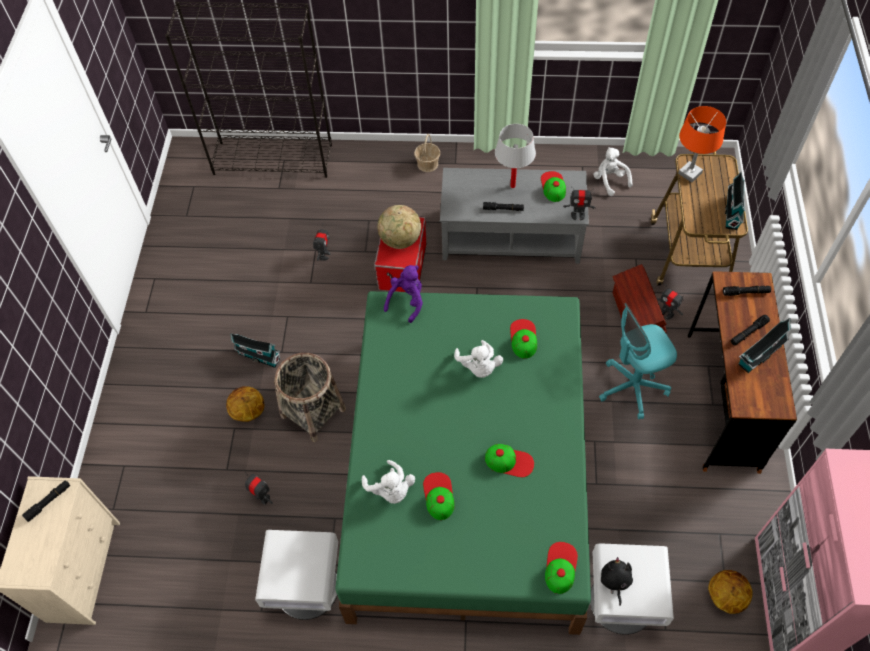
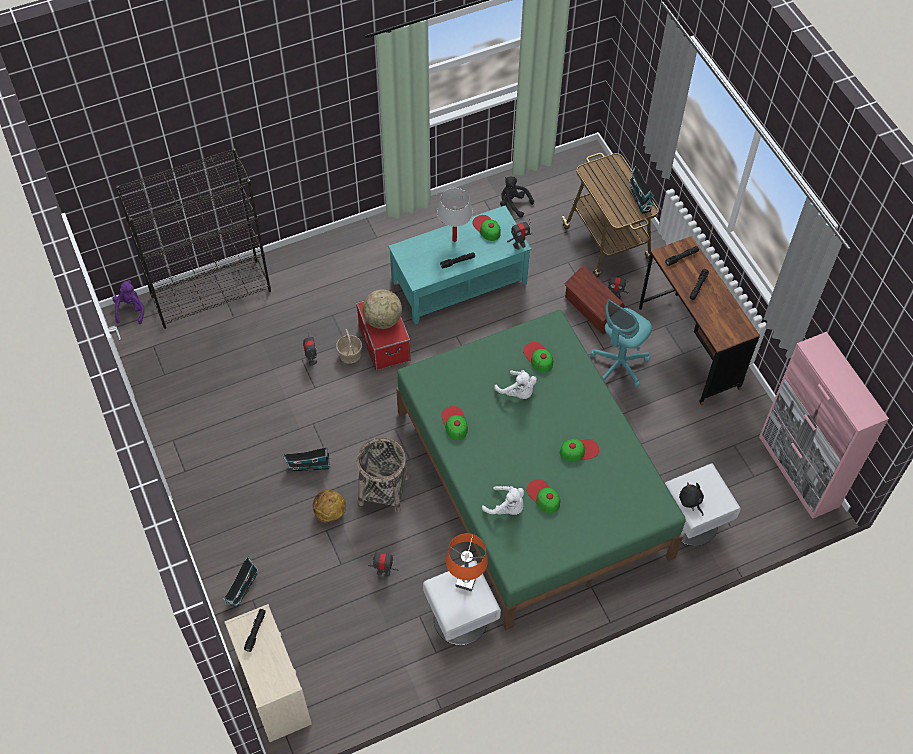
camera: 30 degrees left, 0 degrees up
purple plush toy [384,265,423,323] -> purple plush toy moved to [112,280,144,324]
basket [414,134,440,172] -> basket moved to [336,329,362,364]
grey coffee table [440,168,589,264] -> turquoise coffee table [388,205,531,324]
cap [545,542,578,594] -> cap moved to [441,406,468,440]
white plush toy [593,147,632,196] -> black plush toy [500,177,534,218]
orange table lamp [678,106,726,183] -> orange table lamp moved to [446,533,488,591]
basketball [708,570,753,614] -> none
toy house [738,318,791,373] -> toy house moved to [224,556,258,608]

